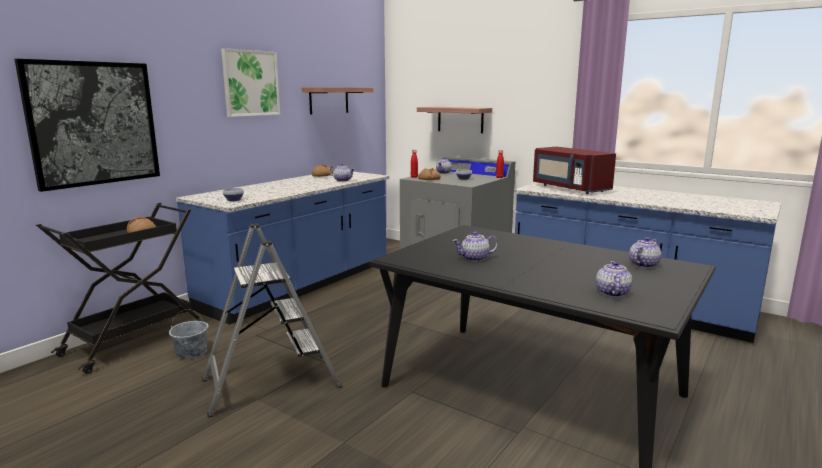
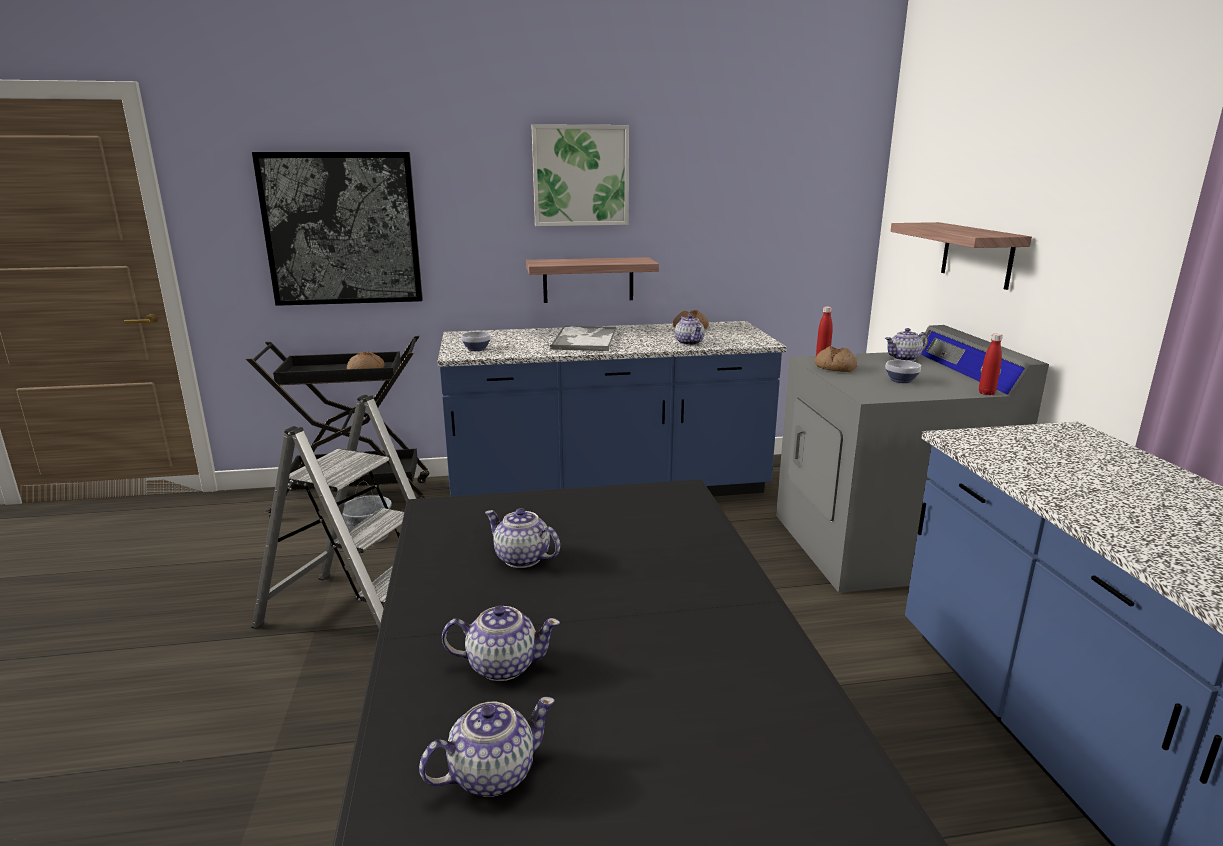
camera: 45 degrees right, 5 degrees up
shelf [302,87,373,115] -> shelf moved to [526,257,659,303]
red microwave [533,147,616,194] -> none
teapot [629,237,661,268] -> teapot moved to [442,606,560,681]
none -> tray [550,326,617,351]

